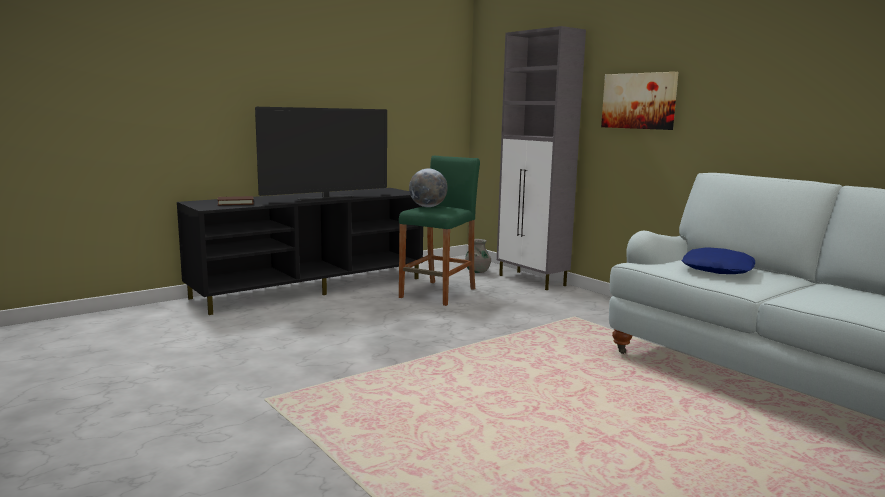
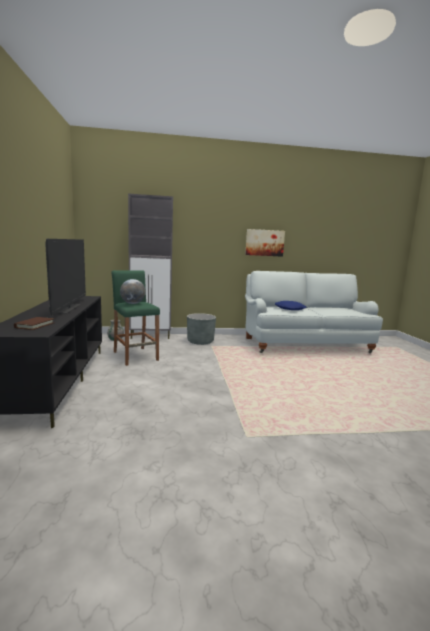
camera: 60 degrees left, 0 degrees up
picture [601,72,678,130] -> picture moved to [245,229,285,257]
none -> grey planter [187,313,216,345]

